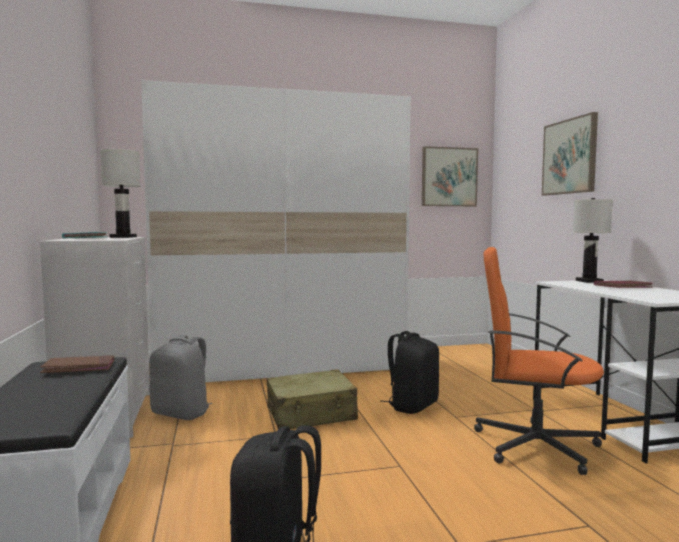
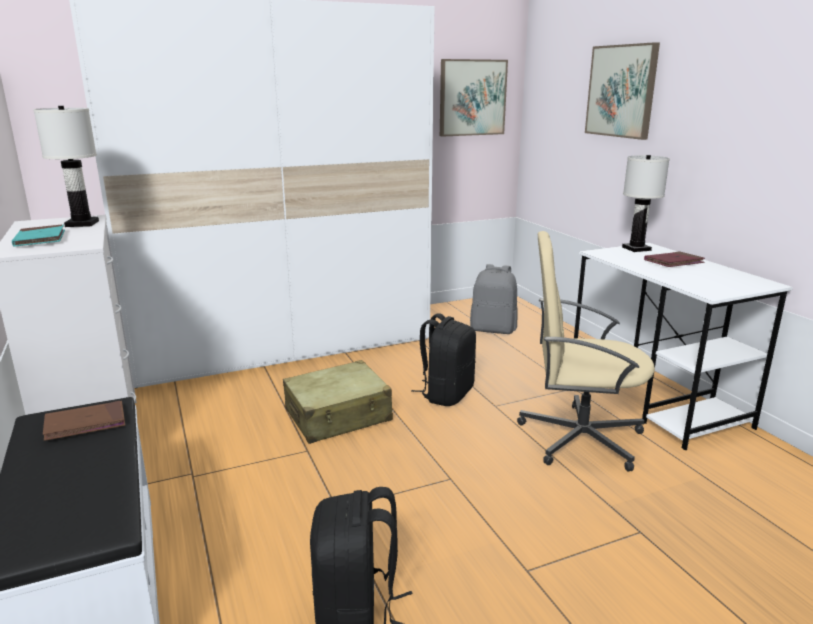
camera: 10 degrees left, 15 degrees up
grey backpack [149,335,213,420] -> grey backpack moved to [470,264,518,334]
orange office chair [474,247,604,475] -> beige office chair [517,231,655,472]

